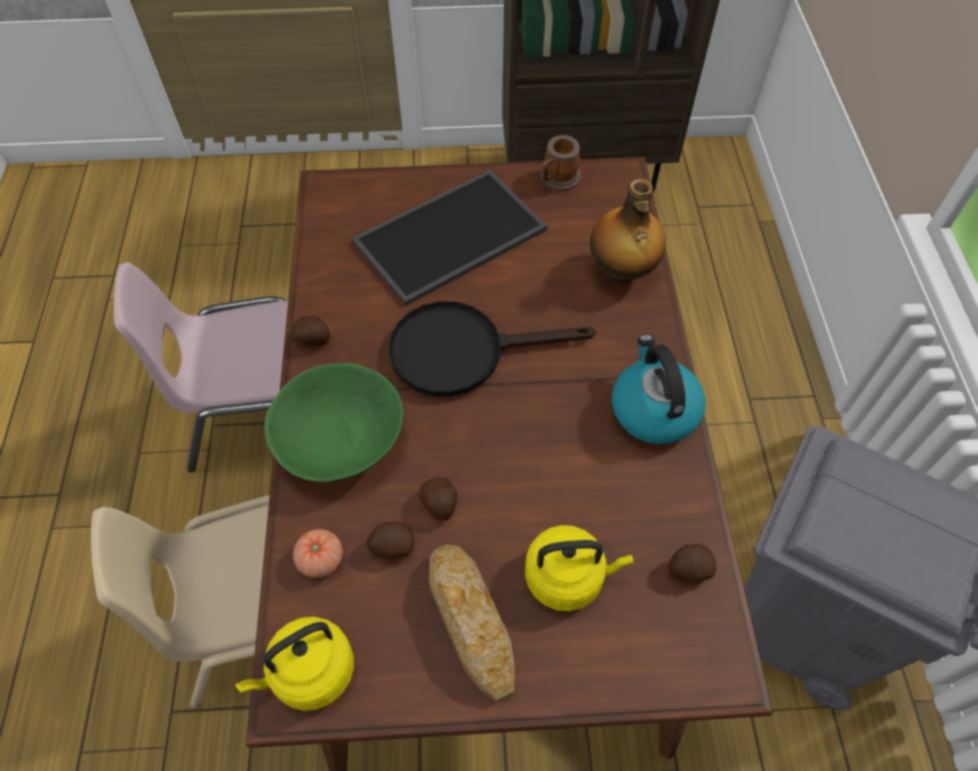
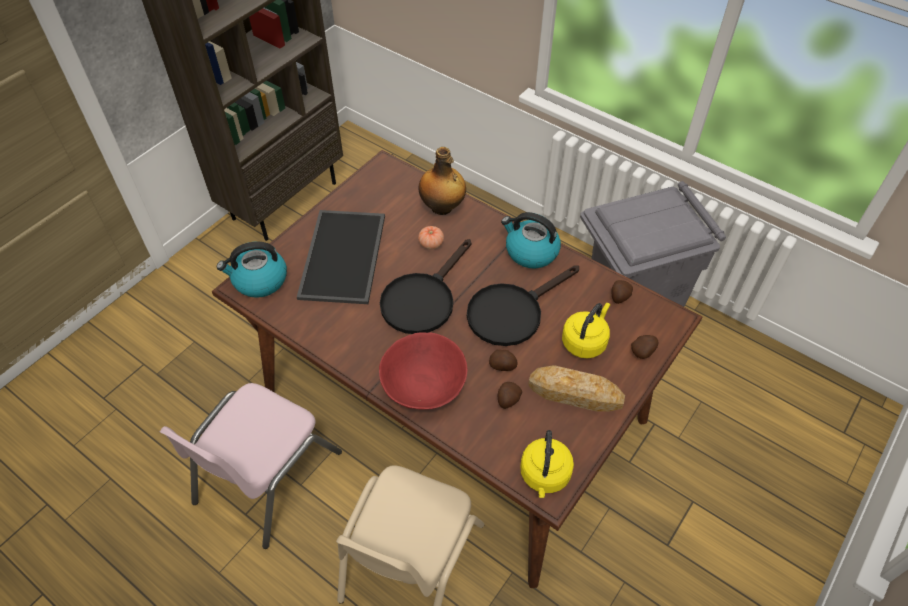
camera: 50 degrees left, 5 degrees down
green bowl [264,363,403,482] -> red bowl [379,332,467,410]
potato [291,316,331,346] -> potato moved to [631,335,658,359]
tomato [293,529,343,578] -> tomato moved to [418,226,444,249]
mug [541,135,581,191] -> none
none -> kettle [217,242,287,298]
none -> black frying pan [467,265,579,346]

